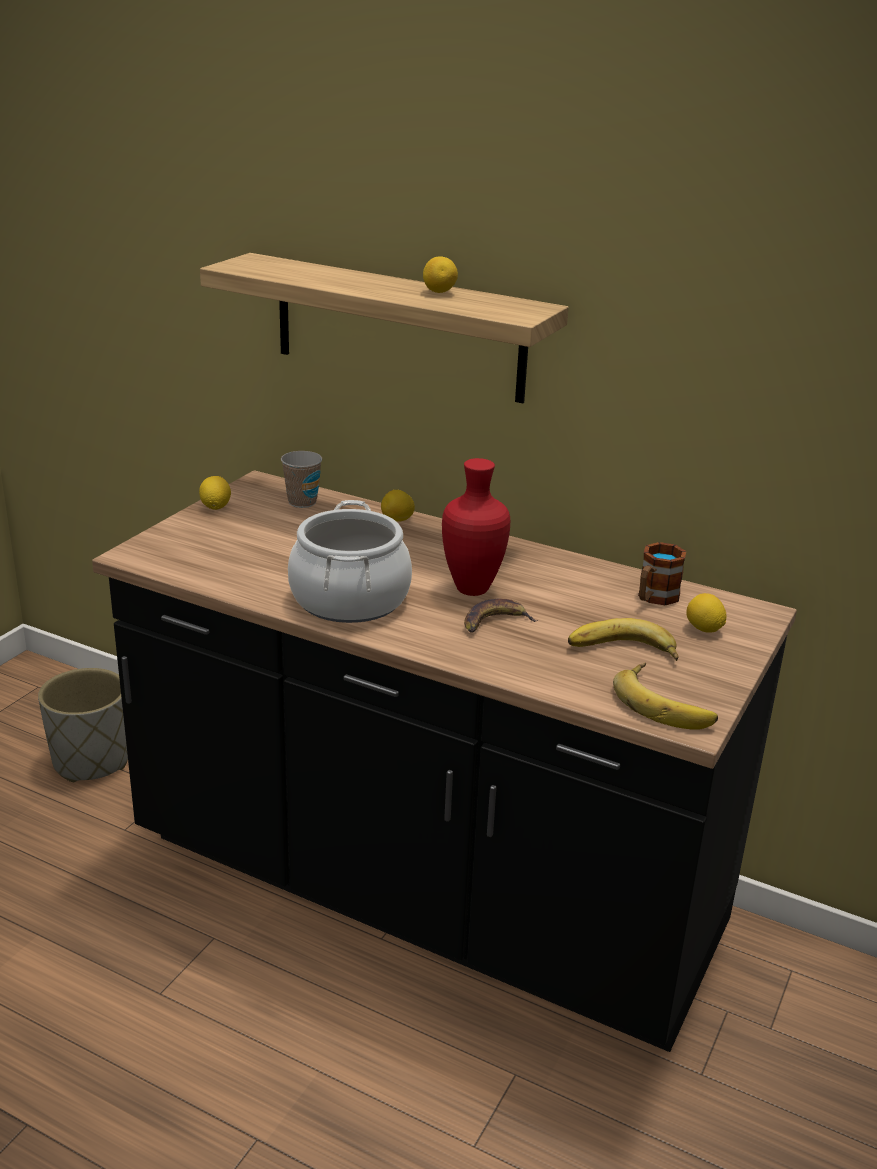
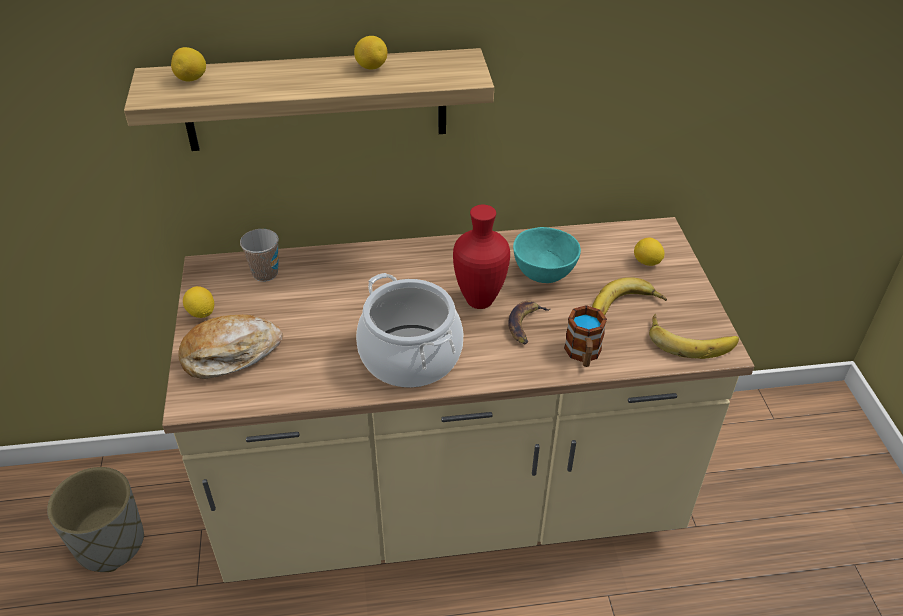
camera: 35 degrees left, 15 degrees up
black counter [92,470,797,1052] -> beige counter [162,217,754,583]
lemon [381,490,415,522] -> lemon moved to [171,47,206,81]
mug [638,542,686,605] -> mug moved to [564,305,607,367]
none -> bread [179,315,283,379]
none -> turquoise bowl [513,227,581,283]

